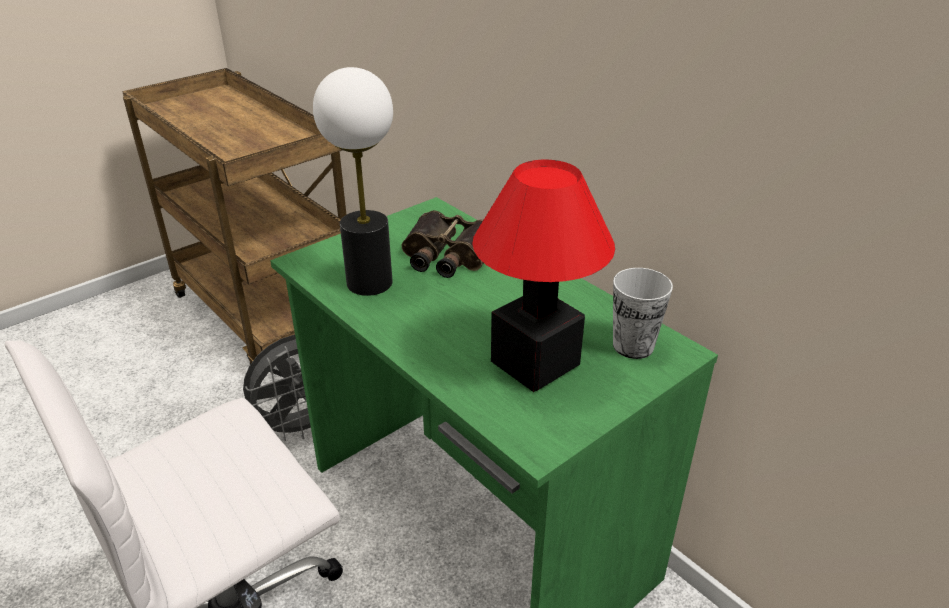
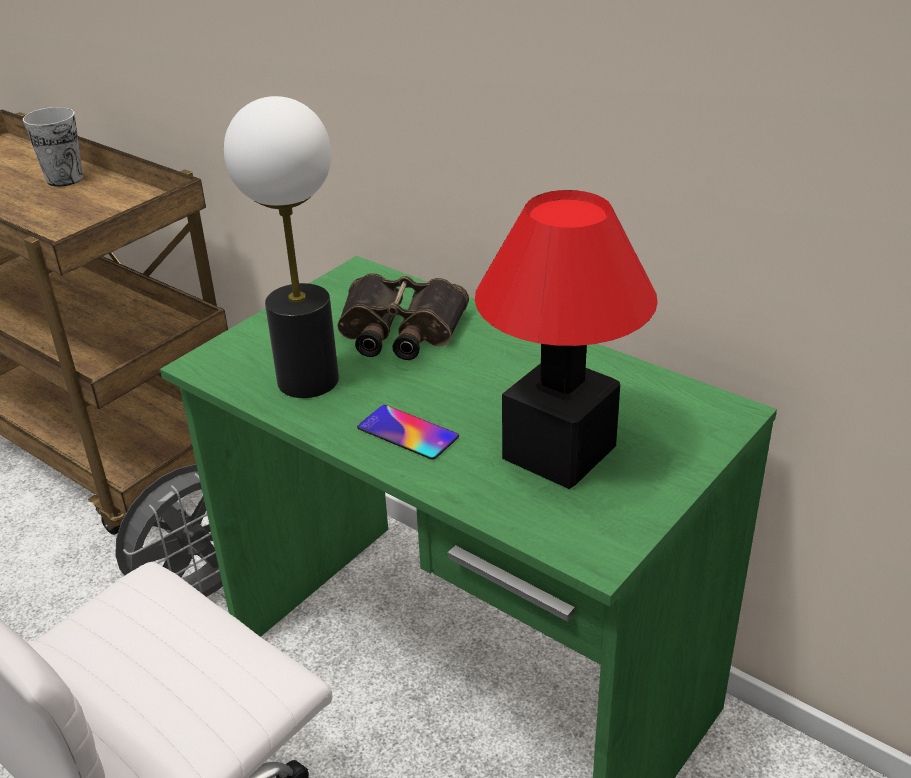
camera: 10 degrees left, 0 degrees up
cup [613,268,673,359] -> cup moved to [23,107,83,187]
none -> phone [357,405,459,460]

